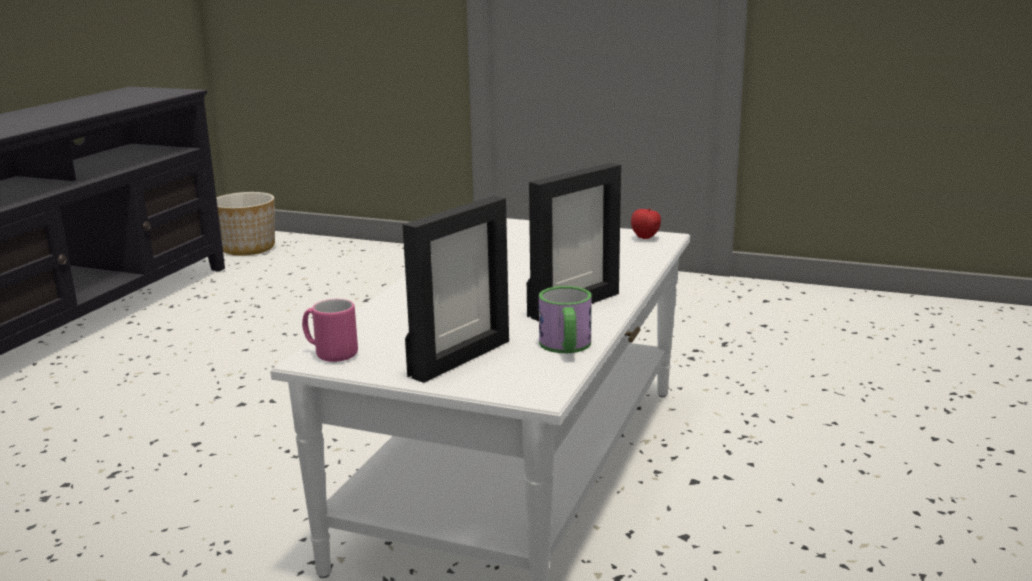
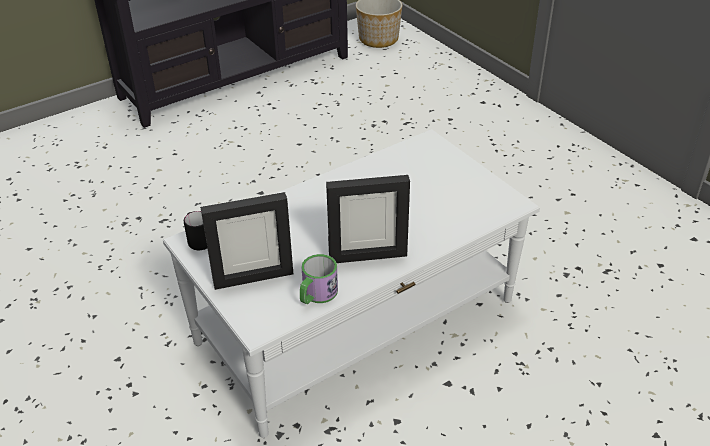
camera: 35 degrees right, 20 degrees up
pink mug [302,299,358,362] -> black mug [184,211,207,250]
apple [631,208,661,239] -> none

